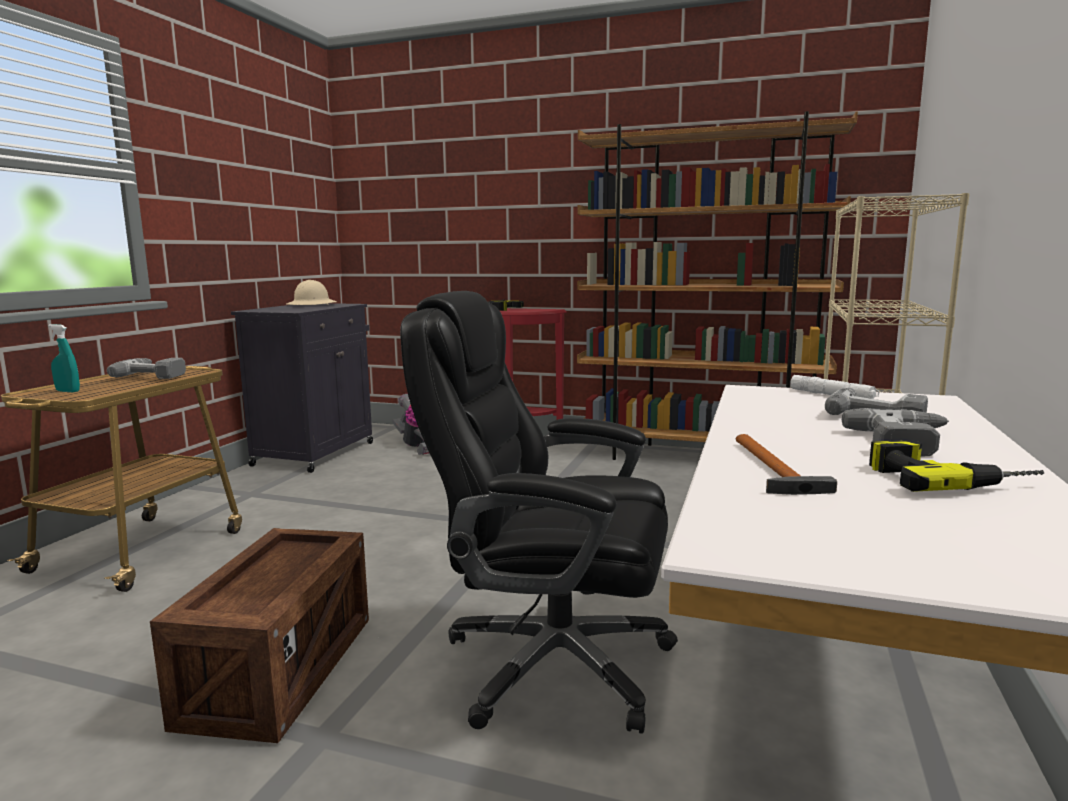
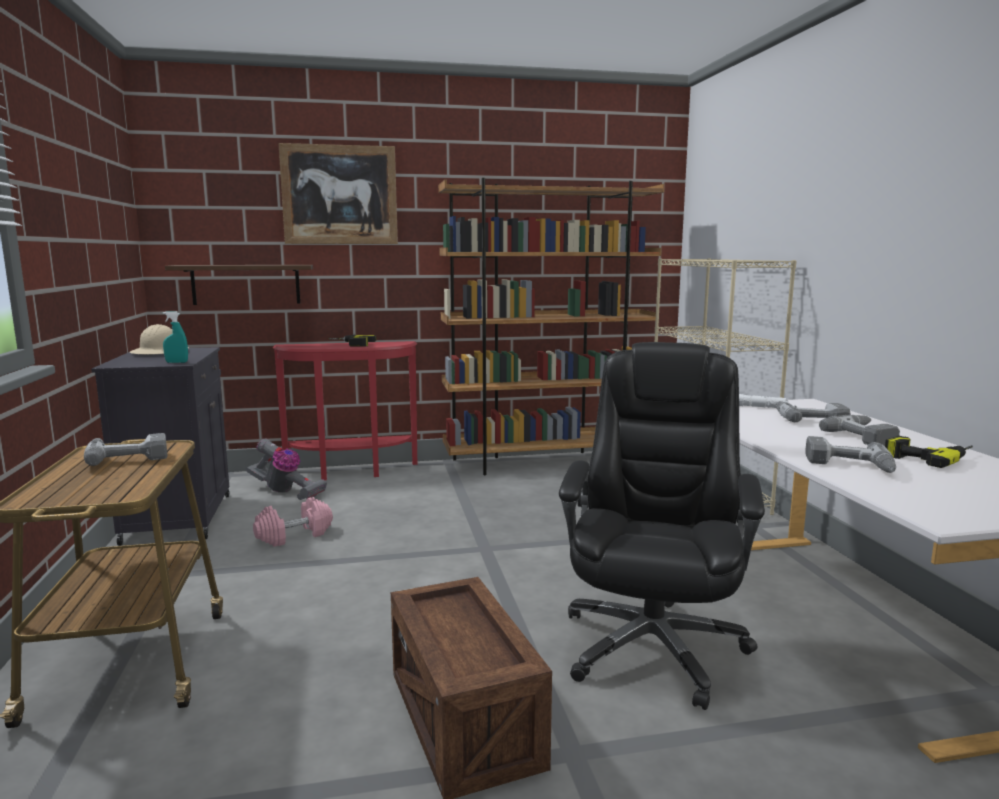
camera: 30 degrees left, 0 degrees up
turquoise spray bottle [48,324,80,392] -> turquoise spray bottle moved to [163,312,188,363]
black office chair [400,291,678,734] -> black office chair turned 120 degrees clockwise [559,342,765,710]
hammer [736,434,837,495] -> power drill [806,436,896,473]
none -> shelf [165,265,313,305]
none -> pink dumbbell [253,497,333,547]
none -> picture [278,143,398,244]

